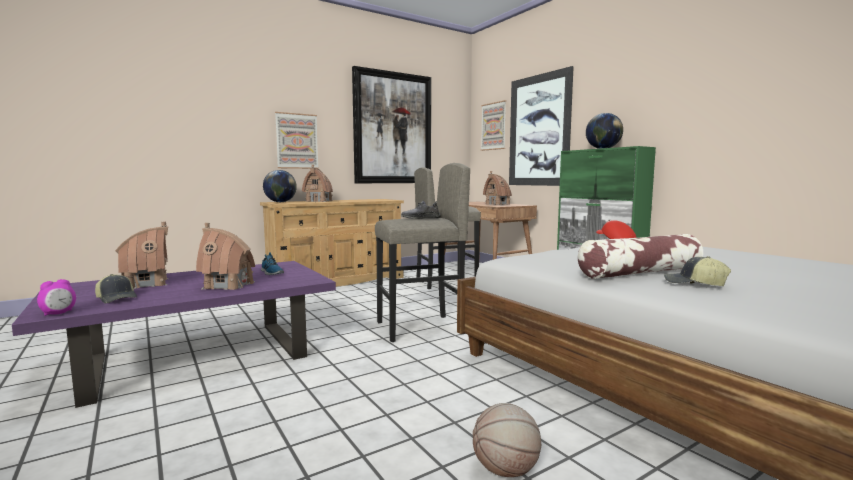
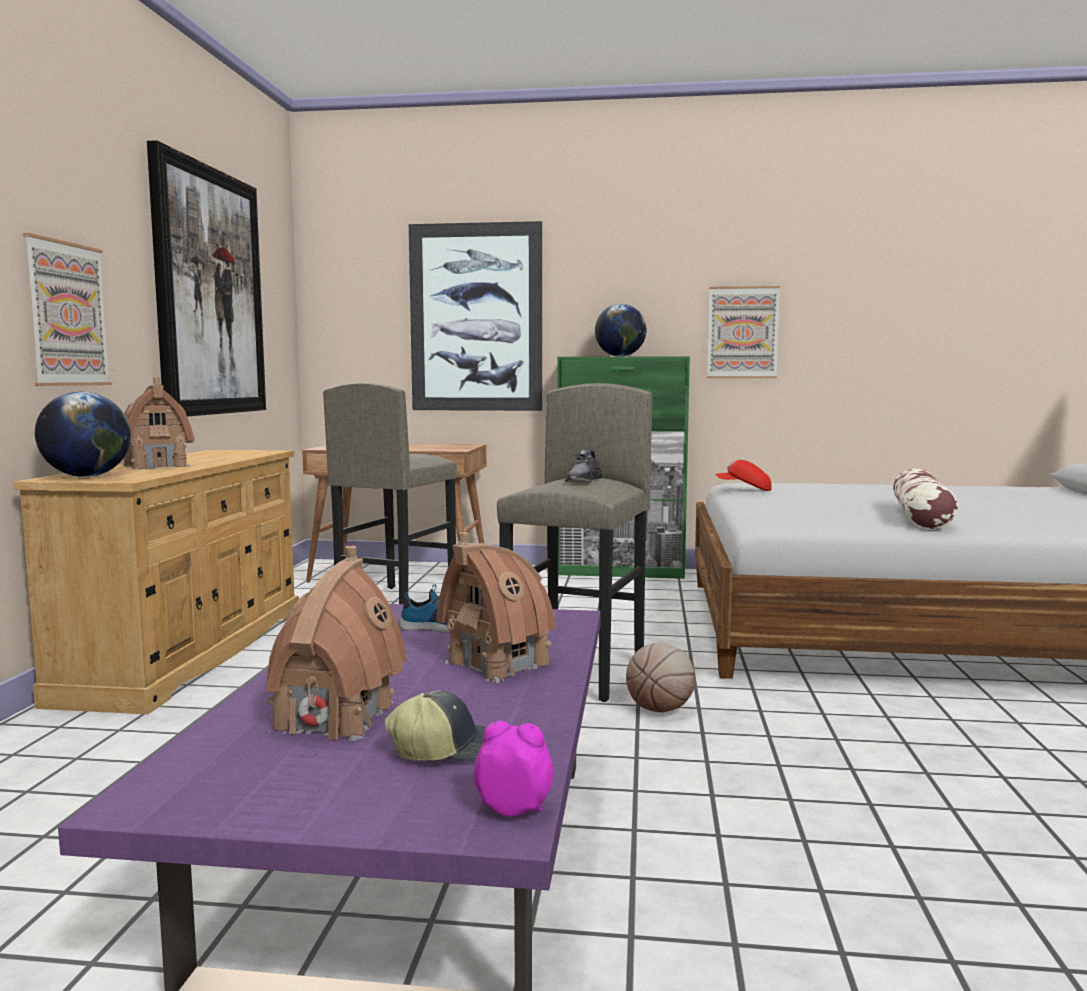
camera: 50 degrees left, 0 degrees up
alarm clock [37,279,76,316] -> alarm clock turned 60 degrees counterclockwise [474,721,554,817]
basketball [473,403,541,477] -> basketball moved to [626,643,695,712]
picture [481,100,506,151] -> picture moved to [707,286,780,378]
toy house [483,171,512,205] -> none
cap [664,256,731,286] -> none

